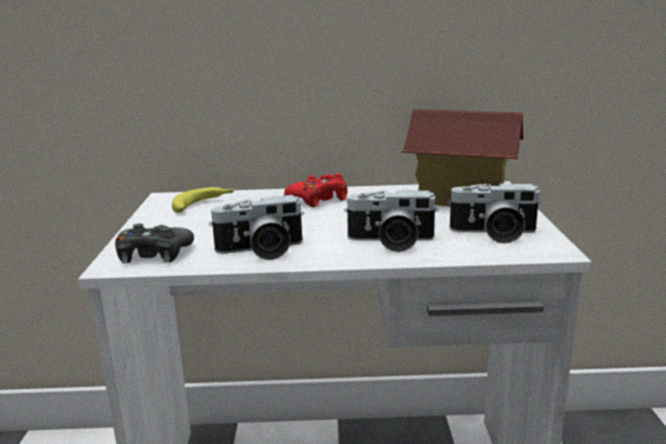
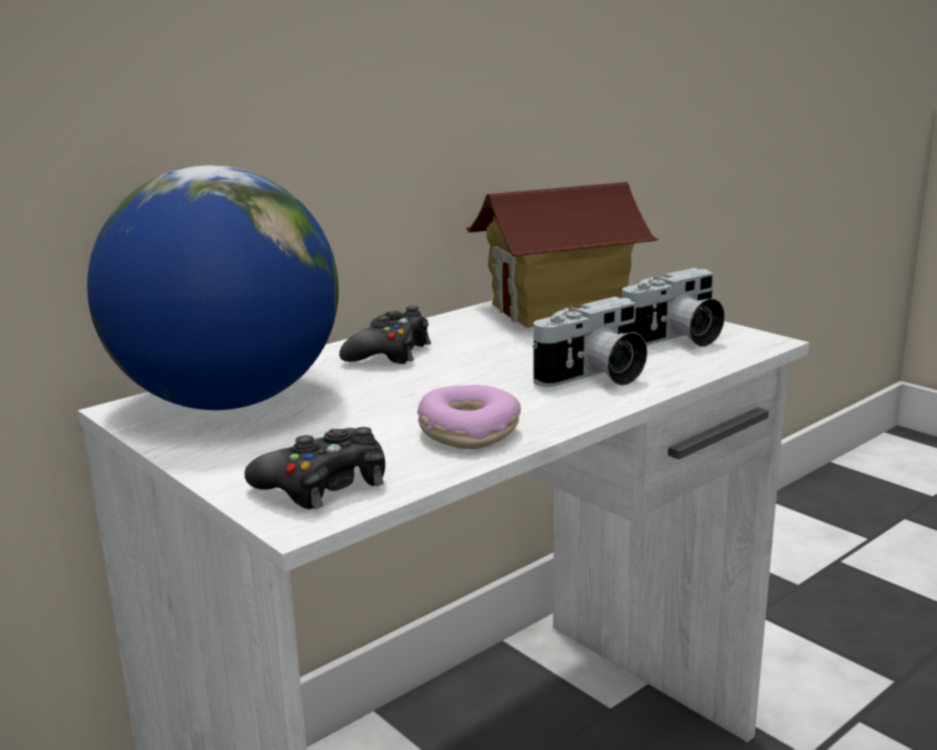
camera: 40 degrees left, 0 degrees up
banana [172,187,235,213] -> globe [87,165,339,410]
camera [209,195,304,260] -> donut [417,385,521,449]
red game controller [284,173,348,207] -> black game controller [339,306,431,364]

